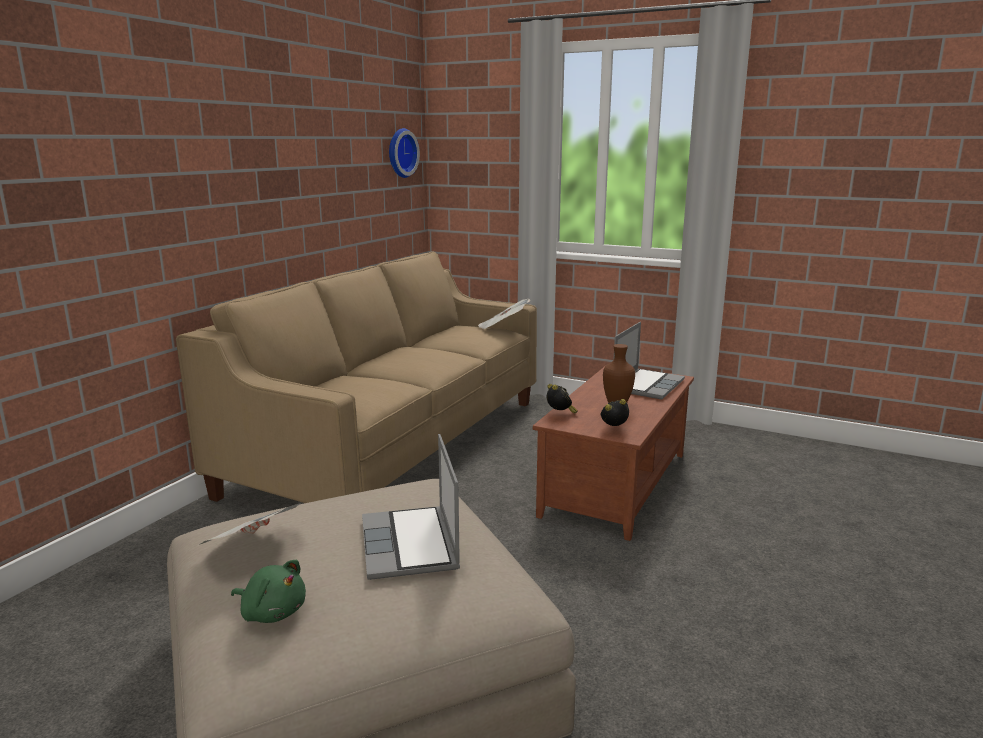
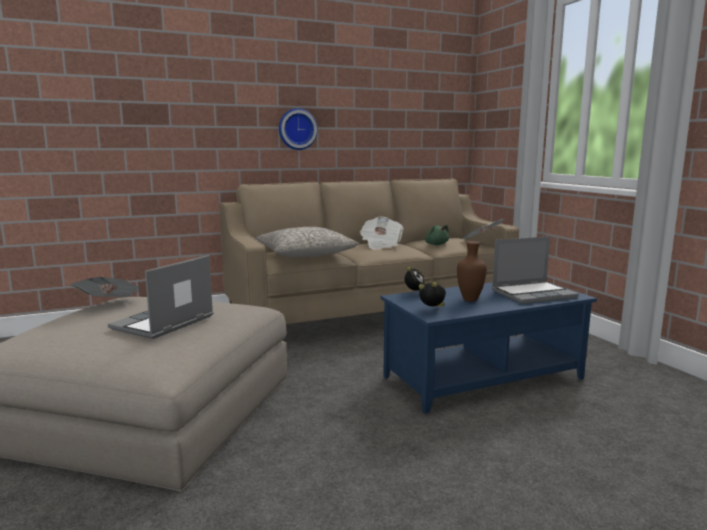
camera: 40 degrees right, 5 degrees down
green plush toy [231,560,306,623] -> green plush toy moved to [425,225,449,245]
wall clock [389,128,420,178] -> wall clock moved to [279,108,318,150]
brown coffee table [533,366,694,541] -> blue coffee table [380,282,597,414]
none -> grey pillow [255,227,359,257]
none -> newspaper [360,217,404,250]

